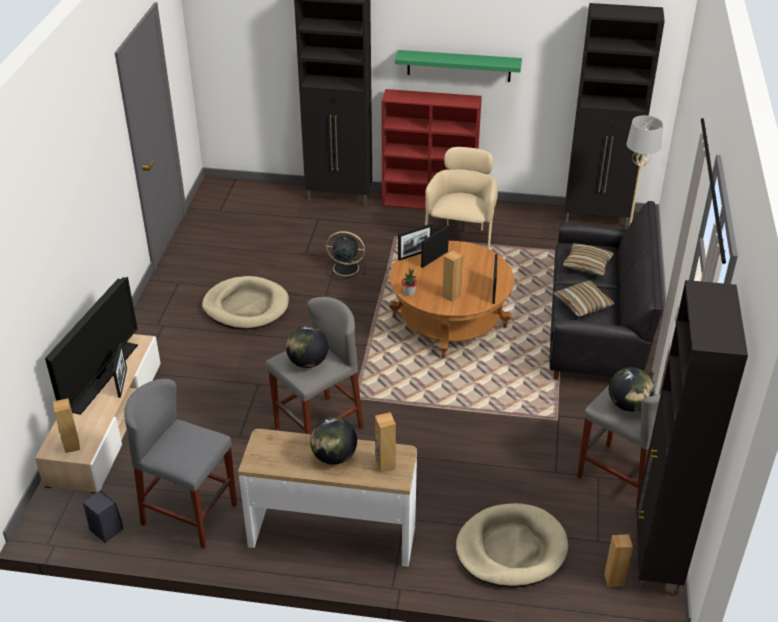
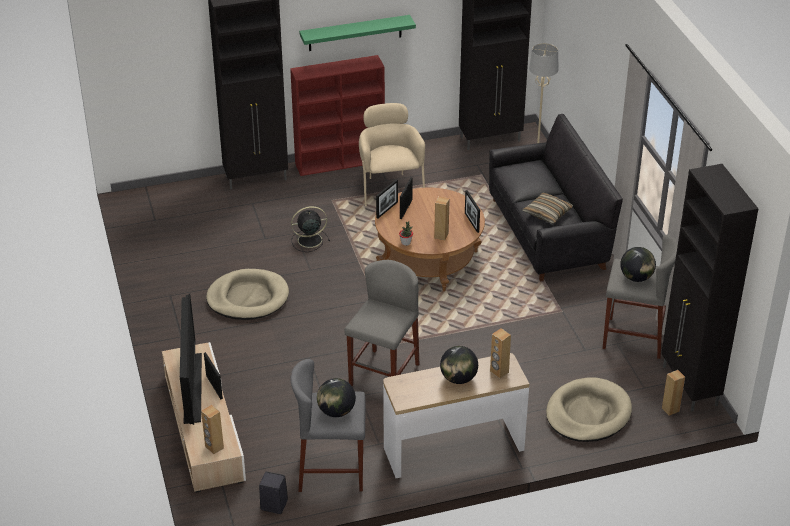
camera: 25 degrees left, 0 degrees up
globe [286,326,328,368] -> globe moved to [317,378,356,417]
pillow [563,243,614,276] -> none

